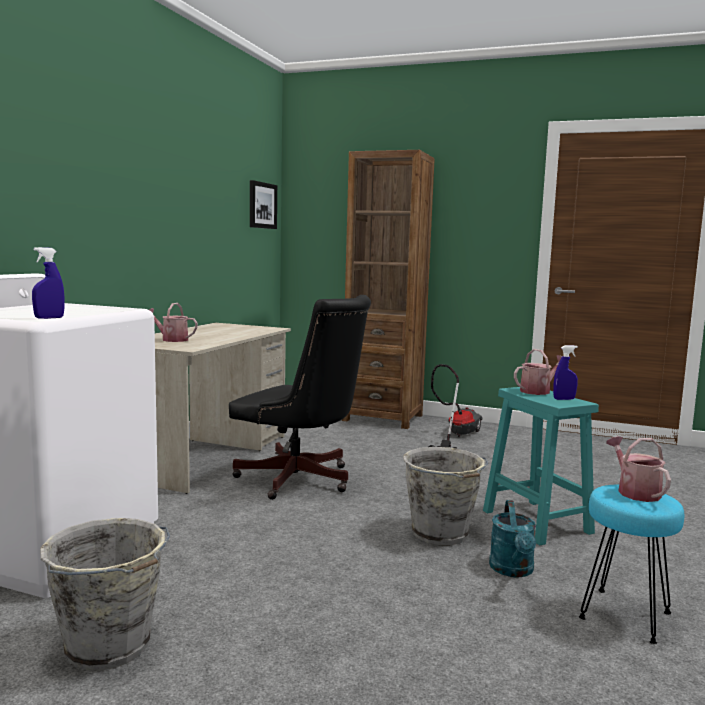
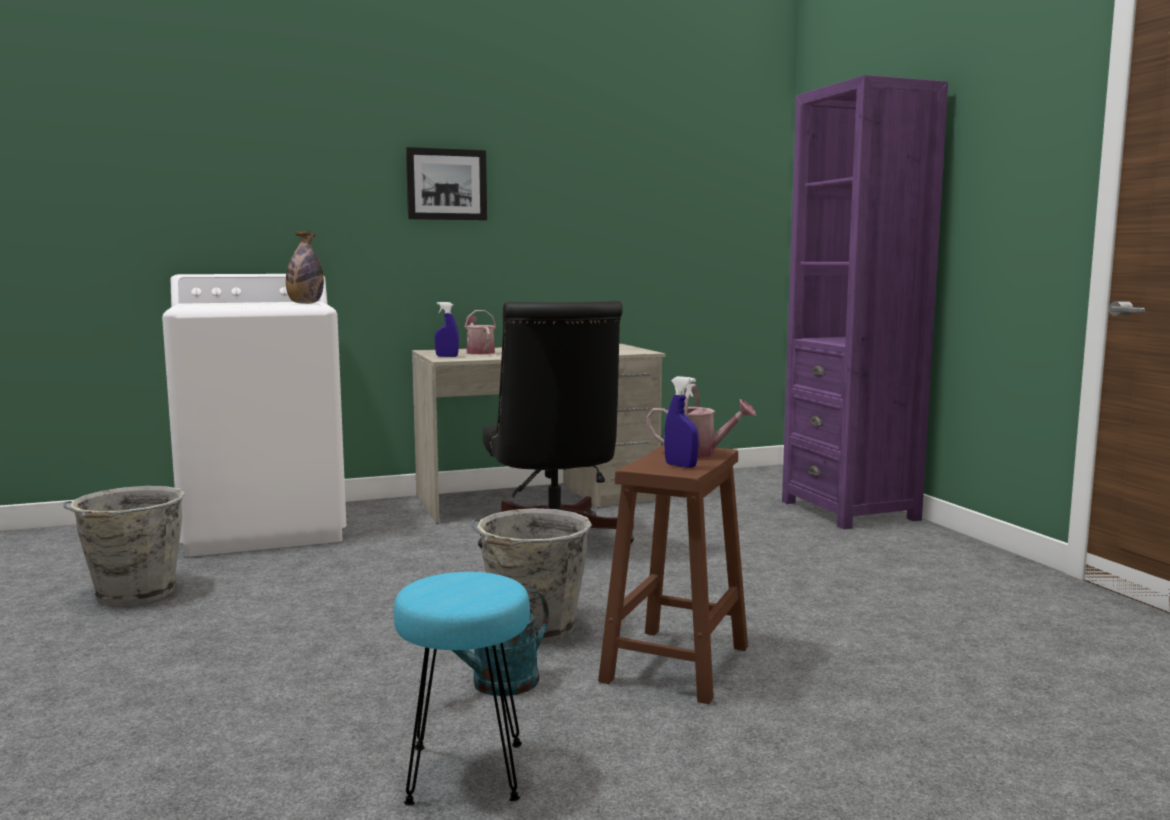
camera: 50 degrees right, 0 degrees up
blue spray bottle [32,247,64,319] -> blue spray bottle moved to [435,302,459,357]
picture [250,180,277,229] -> picture moved to [406,147,487,220]
brown bookcase [342,150,435,429] -> purple bookcase [782,75,948,530]
vacuum cleaner [428,364,482,449] -> none
turquoise stool [483,387,599,545] -> brown stool [598,445,748,704]
watering can [606,436,671,502] -> none
none -> bottle [286,231,324,304]

